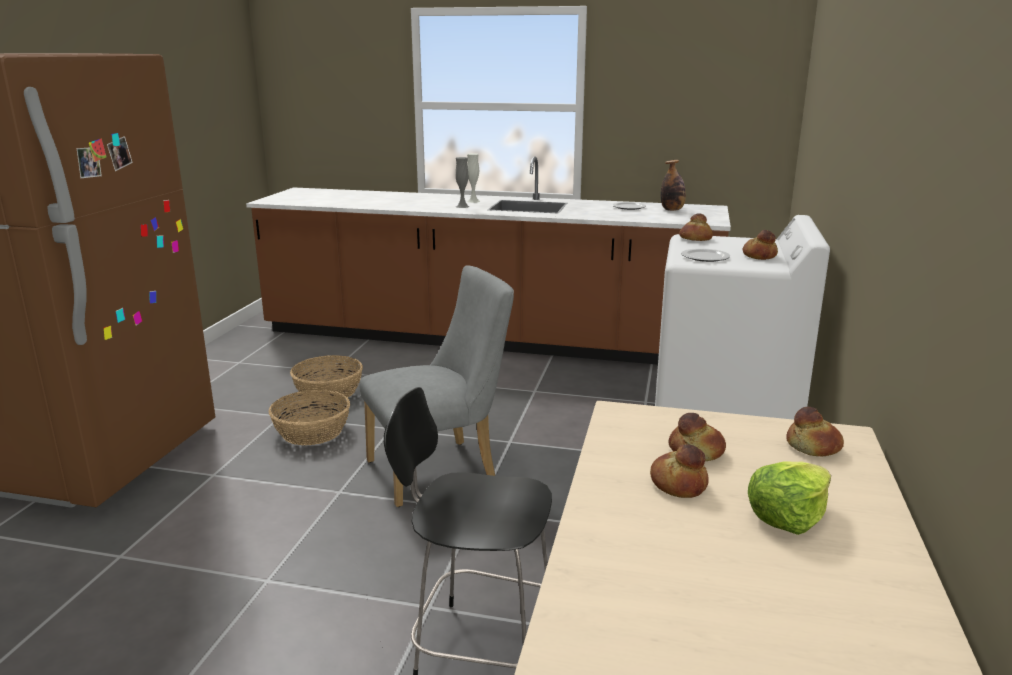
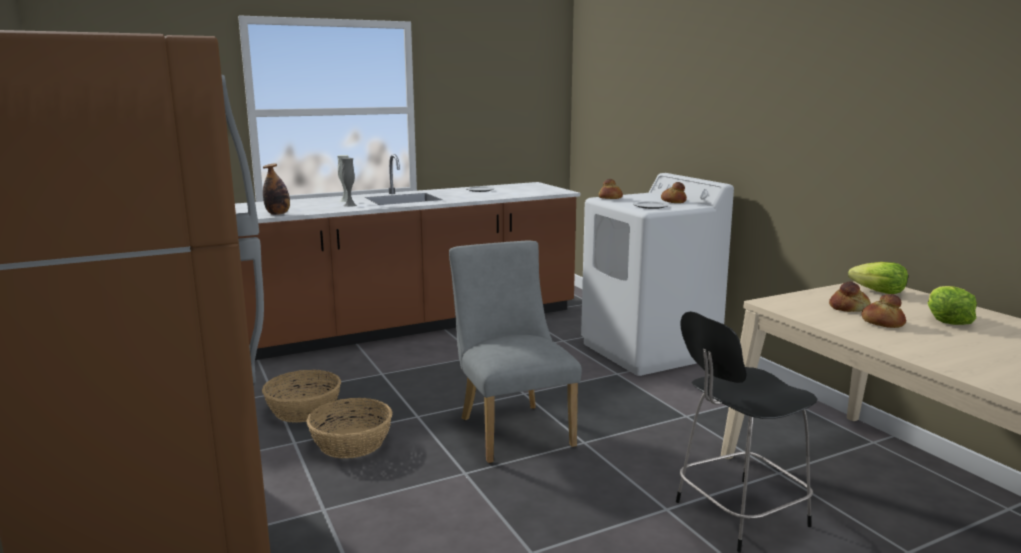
camera: 40 degrees left, 5 degrees down
grey chair [359,265,514,507] -> grey chair turned 45 degrees counterclockwise [449,241,582,463]
bottle [660,160,686,211] -> bottle moved to [263,164,290,215]
bread [786,407,844,456] -> lettuce [848,262,908,294]

